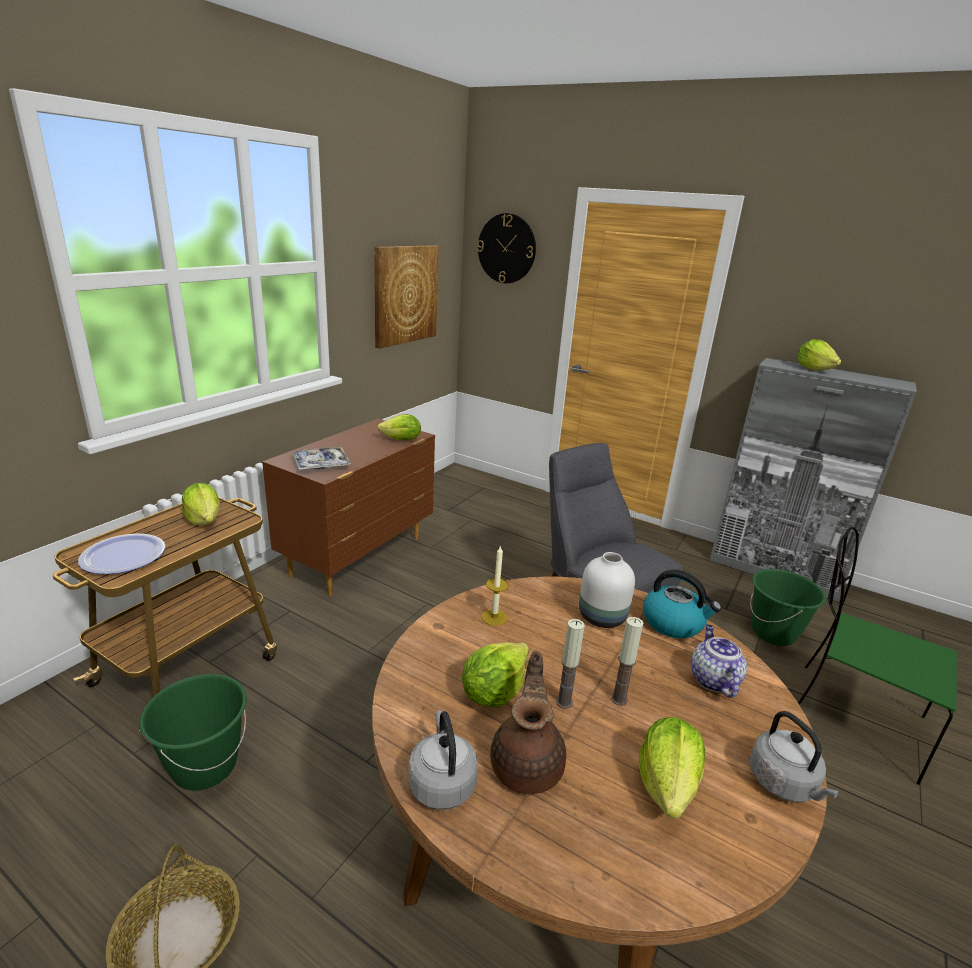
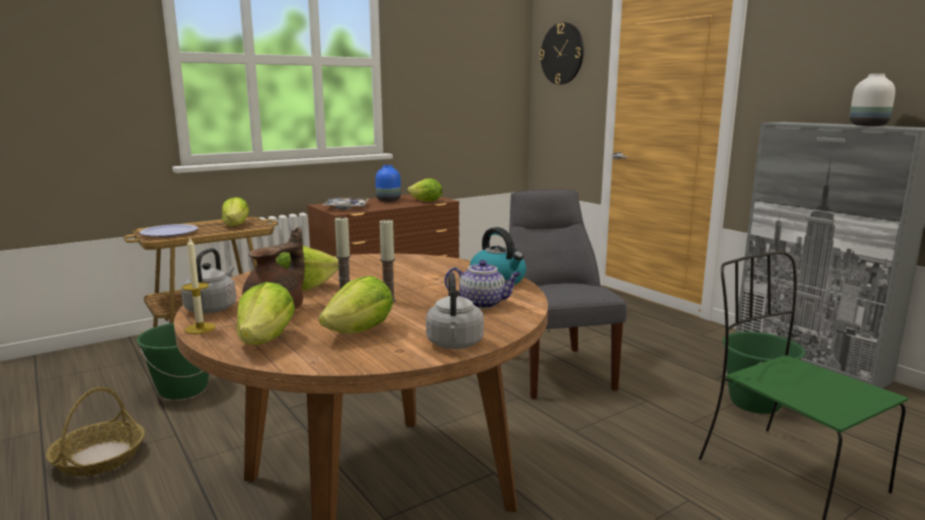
camera: 25 degrees right, 10 degrees down
picture [374,245,439,349] -> none
candle [482,545,509,626] -> candle moved to [182,236,216,334]
white vase [579,552,635,628] -> white vase moved to [850,74,895,126]
teapot [691,624,747,698] -> teapot turned 75 degrees clockwise [445,260,521,309]
lettuce [797,339,841,371] -> lettuce moved to [237,282,295,345]
none -> blue vase [375,165,401,202]

